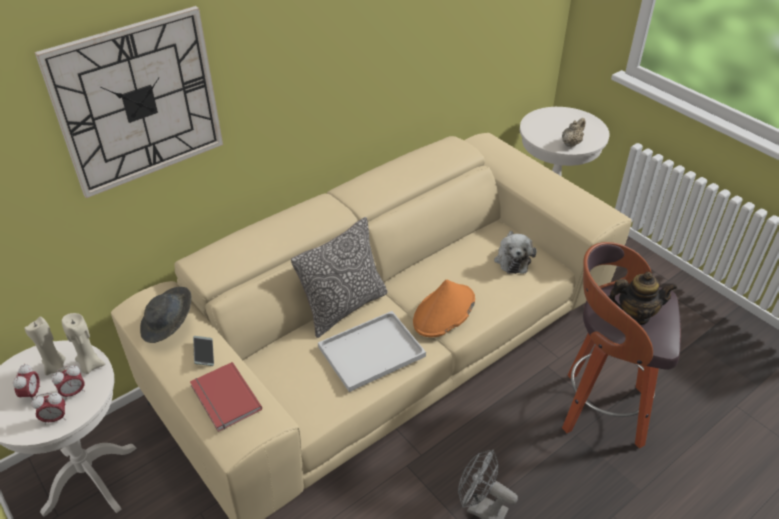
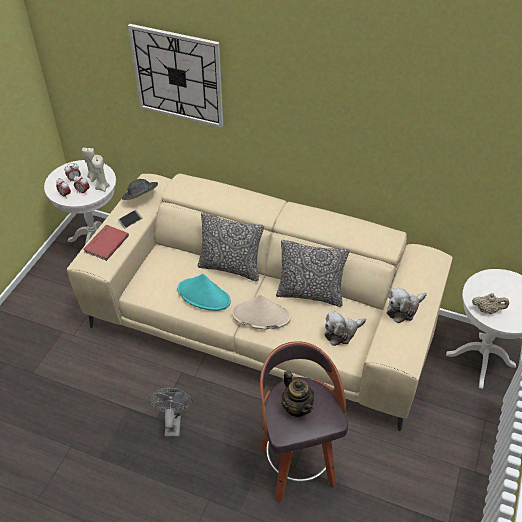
camera: 60 degrees right, 5 degrees up
white tray [318,311,426,392] -> turquoise hat [177,274,231,311]
orange hat [413,279,475,337] -> beige hat [232,295,291,330]
none -> pillow [276,240,350,307]
none -> plush toy [387,287,427,323]

